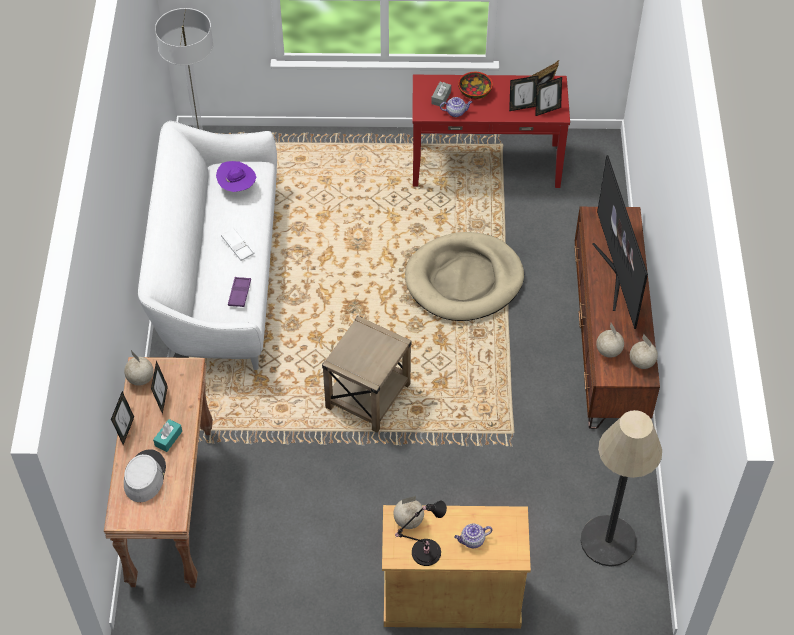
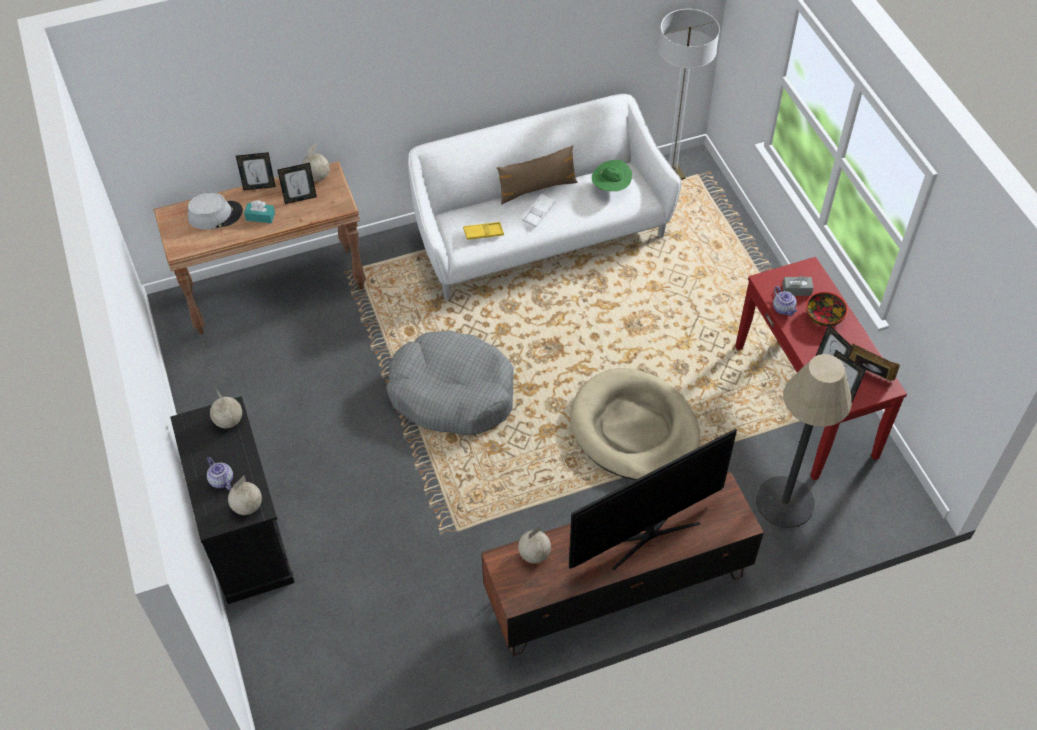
camera: 70 degrees right, 0 degrees up
purple hat [216,161,257,192] -> green hat [592,160,632,192]
purple tray [228,277,251,307] -> yellow tray [463,222,504,240]
beige side table [322,316,412,433] -> grey dog bed [386,331,514,435]
beige cabinet [382,505,531,628] -> black cabinet [170,396,295,604]
black table lamp [395,501,447,566] -> none
floor lamp [581,410,662,567] -> floor lamp moved to [756,354,852,528]
globe [630,334,658,369] -> globe moved to [228,475,262,515]
none -> brown pillow [497,145,578,204]

